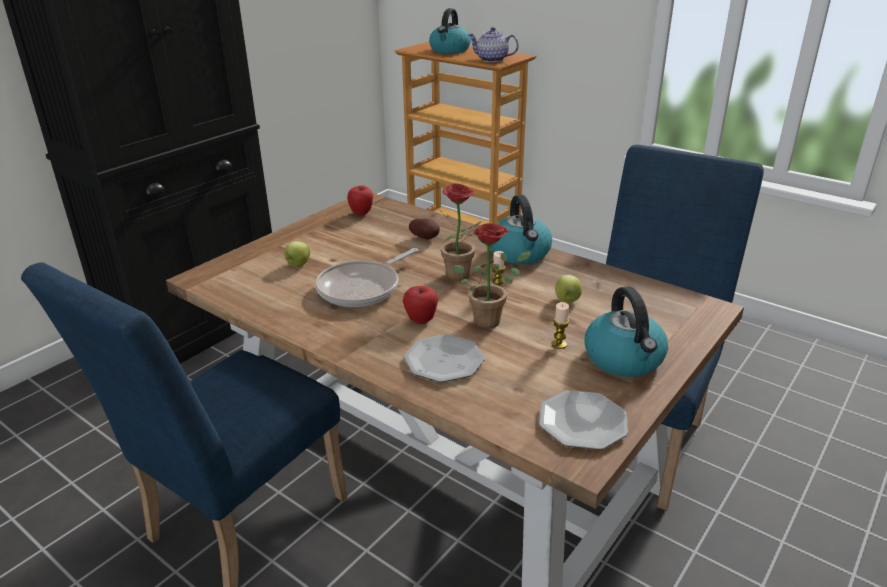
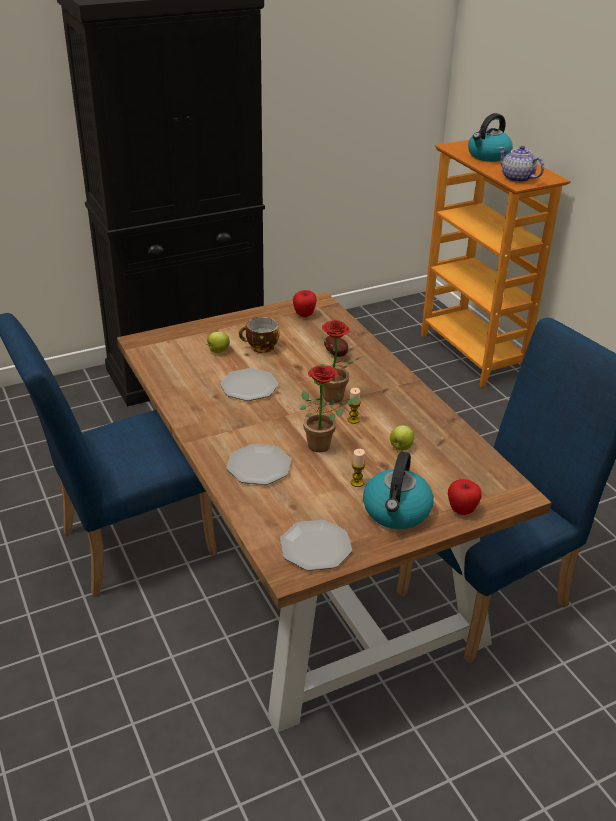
camera: 25 degrees right, 5 degrees up
frying pan [315,248,418,307] -> plate [220,368,278,401]
apple [403,286,438,324] -> apple moved to [448,479,482,515]
kettle [490,195,552,264] -> none
none -> cup [239,317,280,353]

